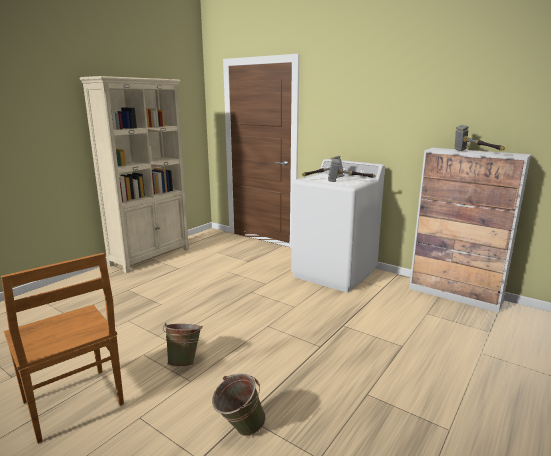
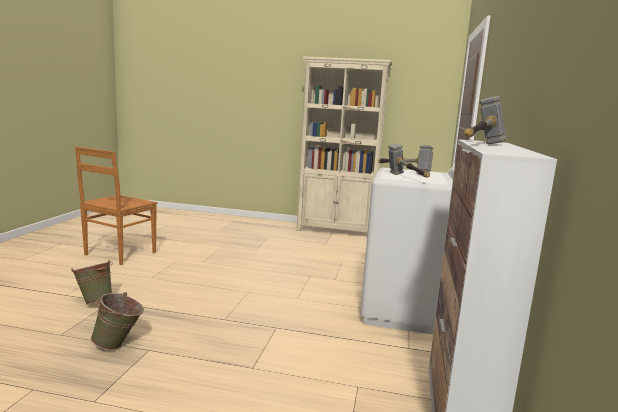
camera: 65 degrees right, 5 degrees down
green bucket [163,323,202,367] -> green bucket moved to [91,292,144,350]

